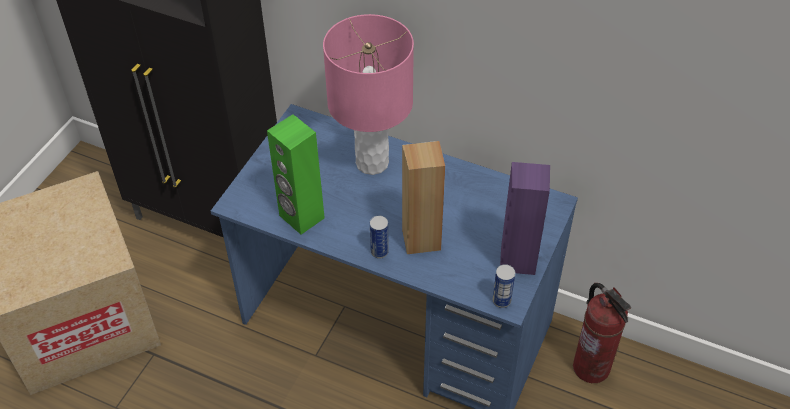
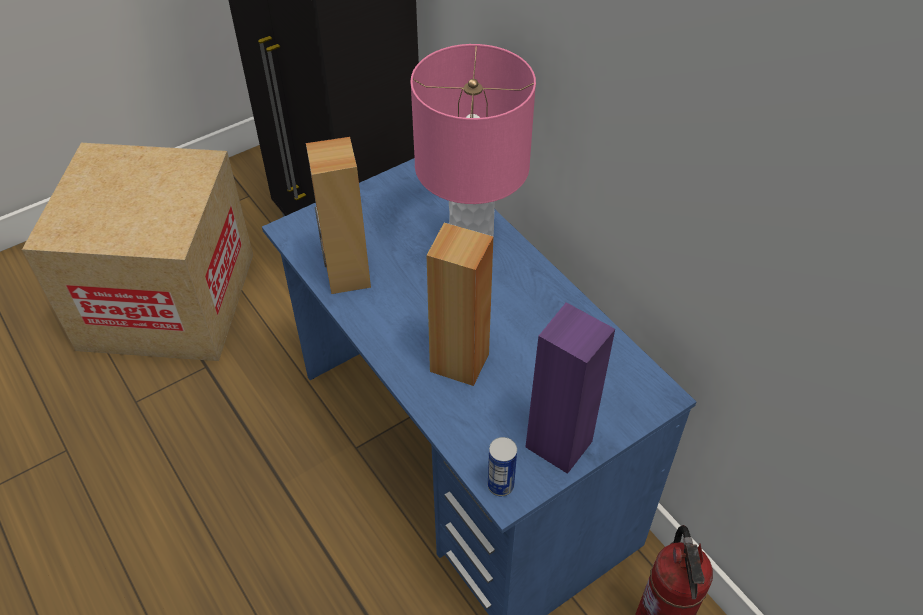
camera: 30 degrees right, 0 degrees up
green speaker [267,114,325,234] -> brown speaker [306,137,371,294]
can [370,215,389,259] -> none

